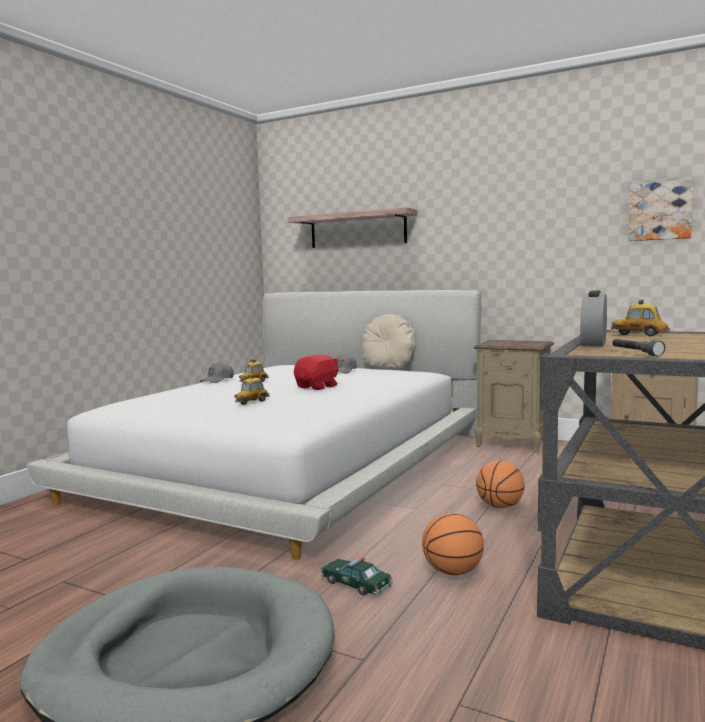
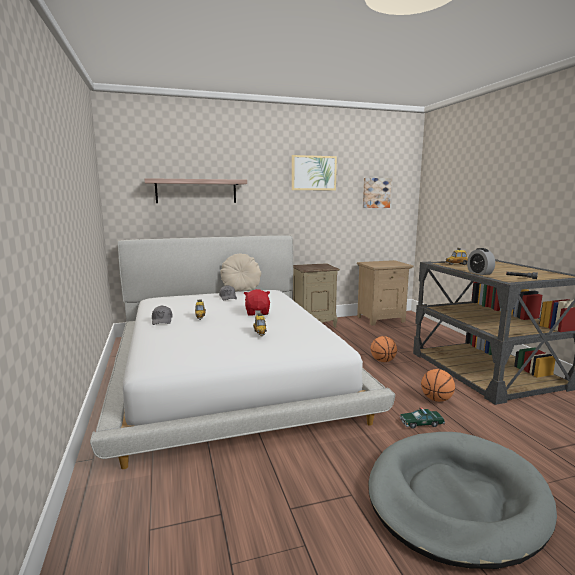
camera: 45 degrees left, 5 degrees up
none -> picture [292,155,337,190]

